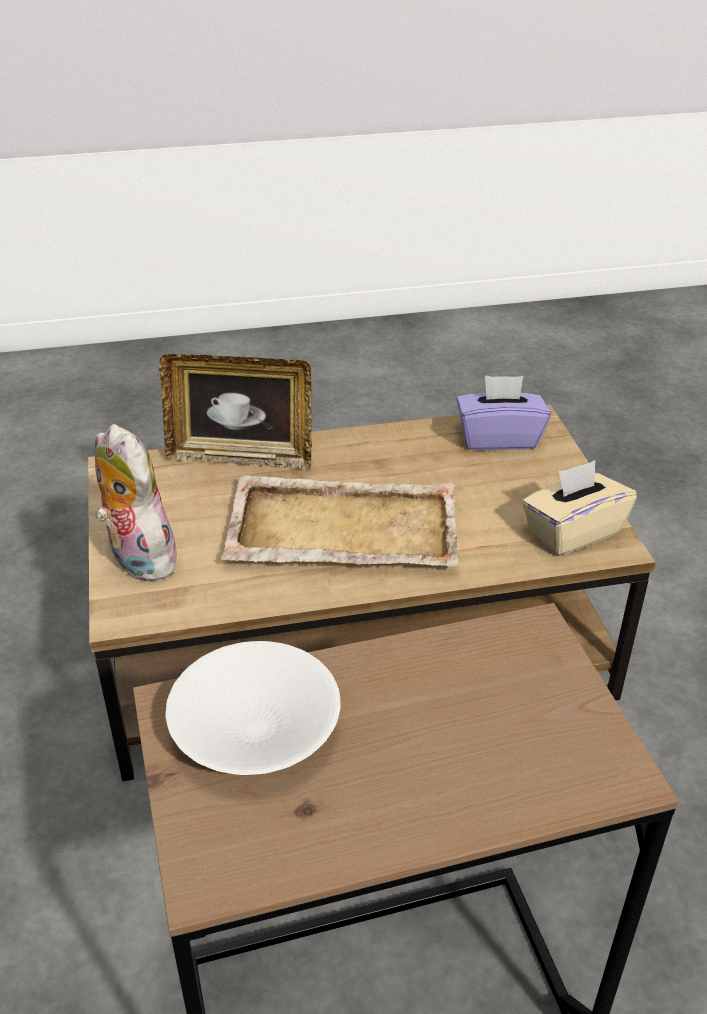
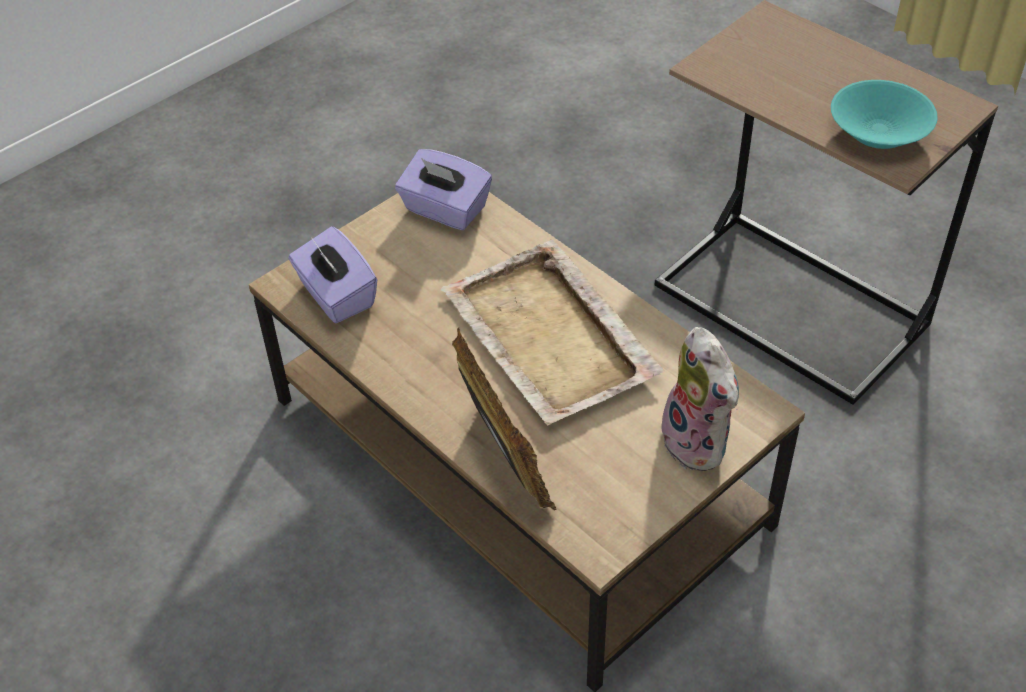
camera: 120 degrees left, 10 degrees up
plush toy [95,424,177,582] -> plush toy turned 45 degrees counterclockwise [657,327,739,471]
white bowl [166,641,341,775] -> turquoise bowl [831,80,938,149]
beige tissue box [522,460,637,556] -> purple tissue box [395,149,492,230]

